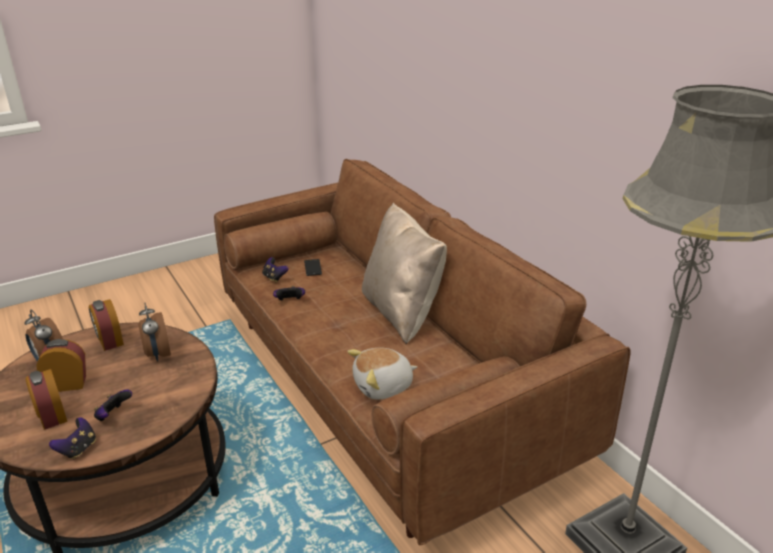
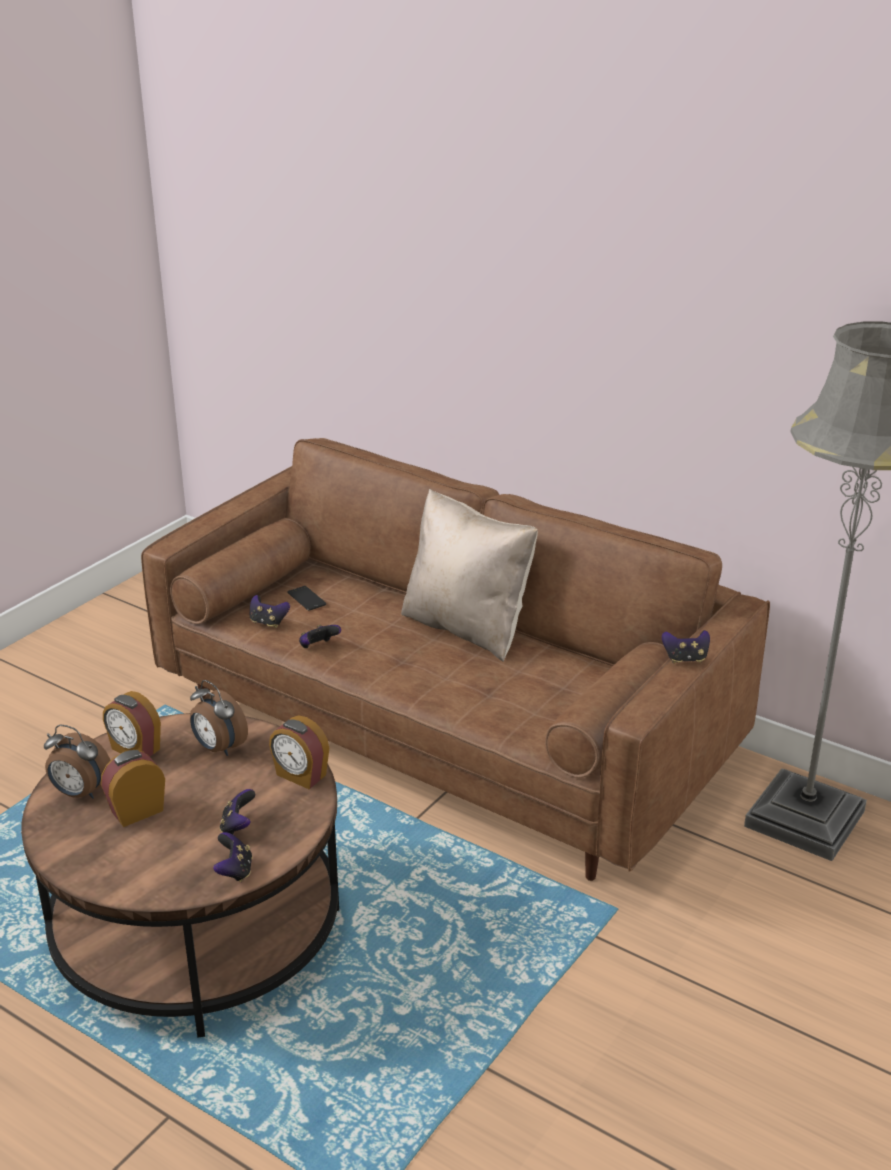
camera: 25 degrees left, 0 degrees up
alarm clock [25,369,67,430] -> alarm clock moved to [269,715,329,789]
plush toy [347,348,417,399] -> none
none -> game controller [662,630,710,663]

